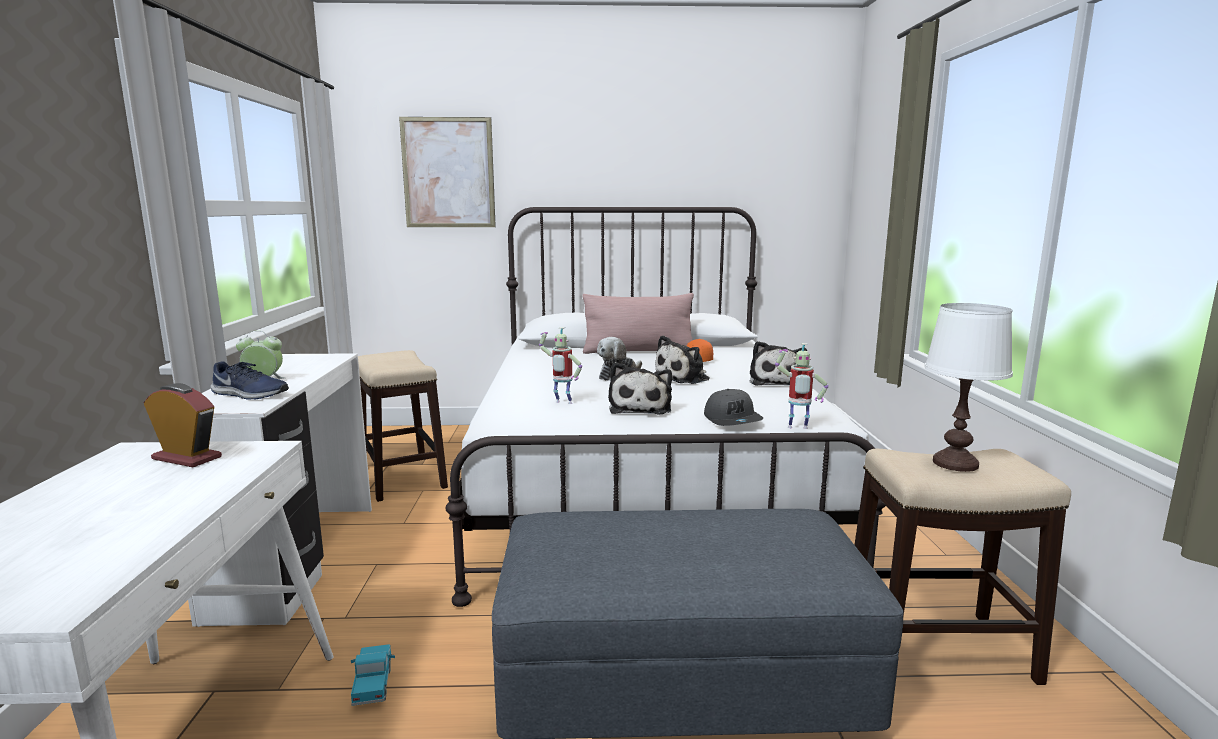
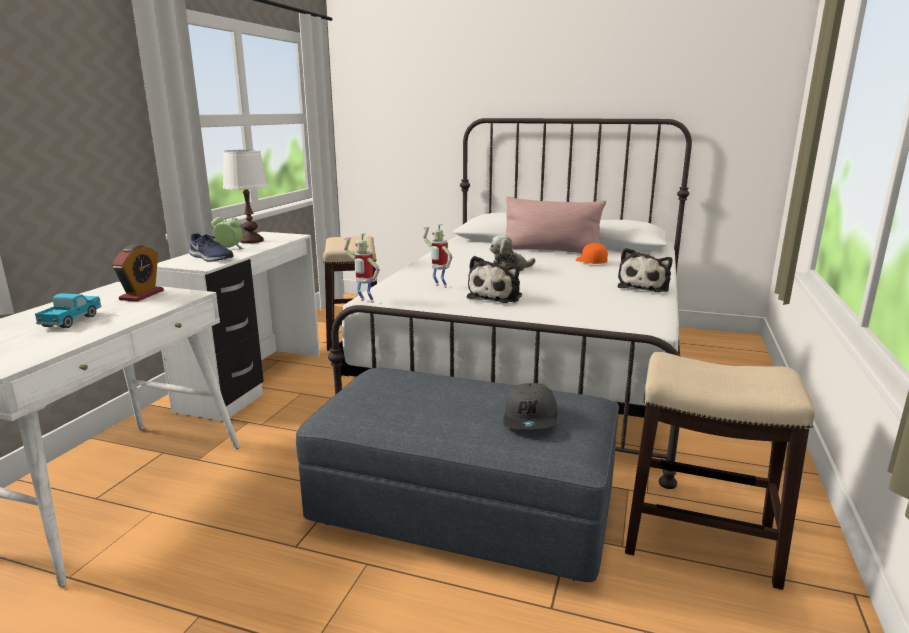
camera: 20 degrees right, 5 degrees up
alarm clock [144,383,222,467] -> alarm clock turned 60 degrees clockwise [112,245,164,302]
toy truck [351,644,395,706] -> toy truck moved to [35,293,102,328]
picture [399,117,496,227] -> none
plush toy [654,335,710,384] -> none
grey cap [704,389,763,426] -> grey cap moved to [503,383,557,429]
toy robot [775,343,828,429] -> toy robot moved to [344,233,380,303]
white table lamp [924,303,1013,472] -> white table lamp moved to [223,150,268,244]

